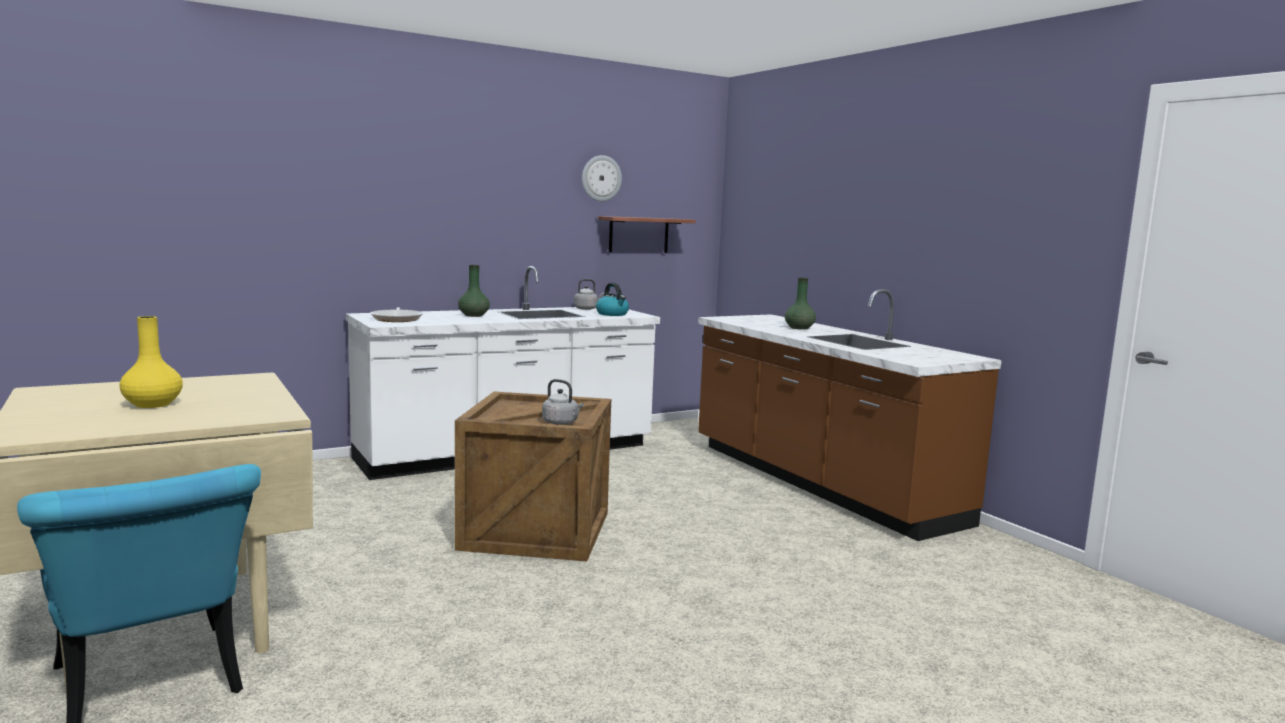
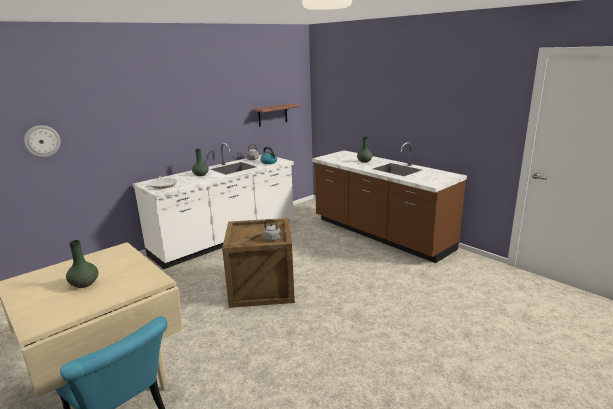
camera: 10 degrees left, 10 degrees up
yellow vase [120,316,183,408] -> green vase [66,240,98,288]
wall clock [582,155,622,201] -> wall clock moved to [24,125,61,157]

